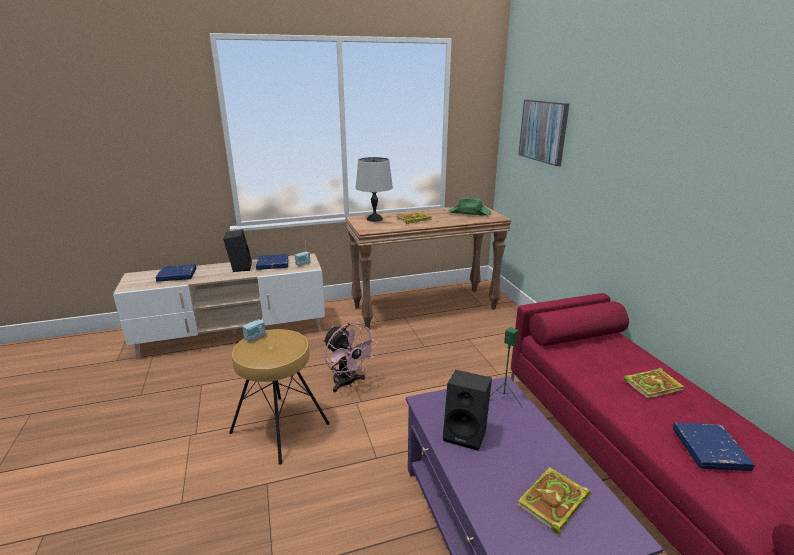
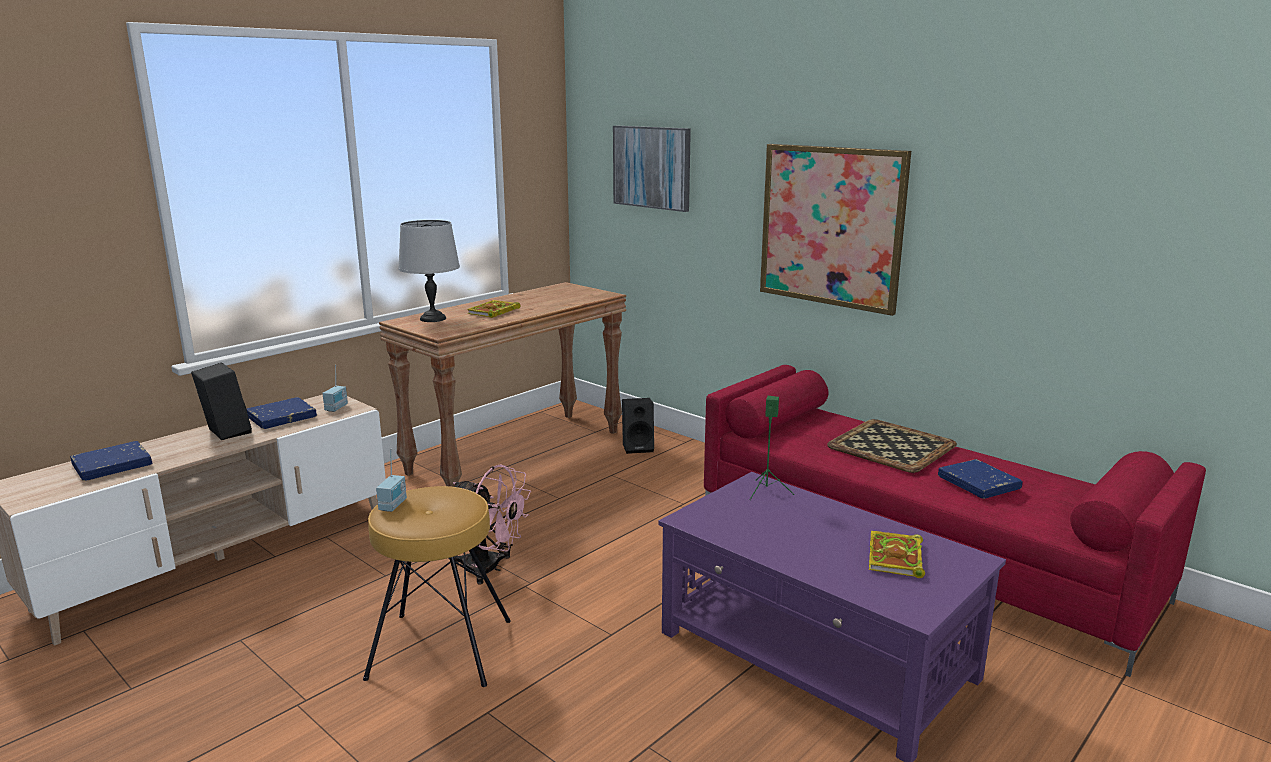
camera: 30 degrees left, 5 degrees down
black speaker [443,370,492,451] -> black speaker moved to [622,398,654,454]
green hat [448,198,491,215] -> none
book [623,368,684,398] -> tray [827,419,957,473]
none -> picture [760,144,911,316]

